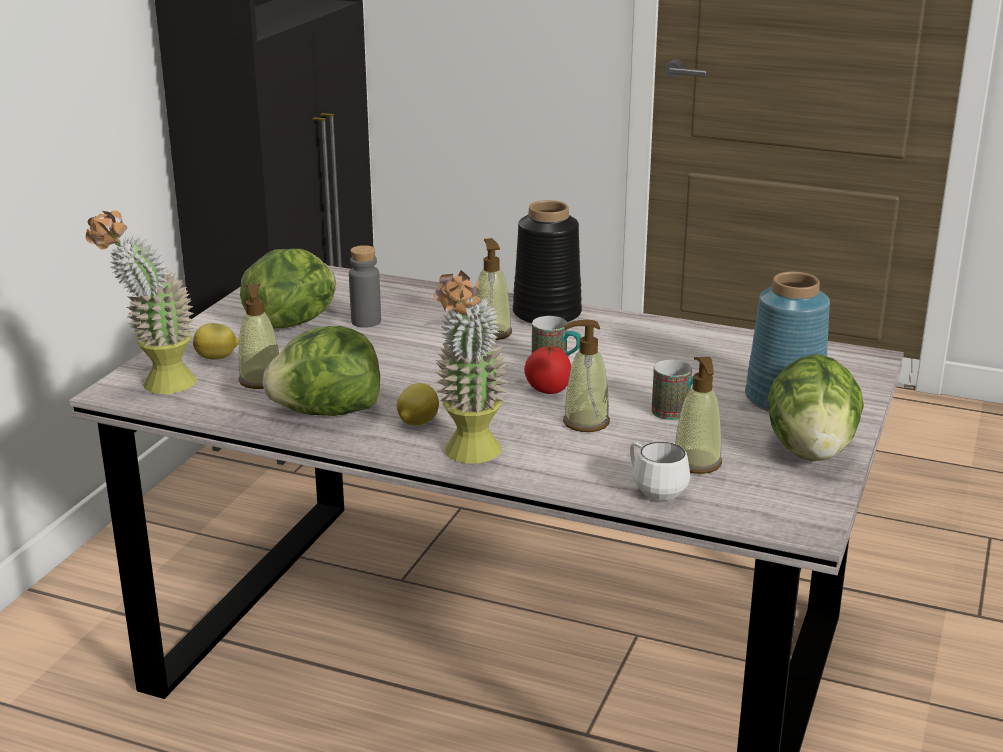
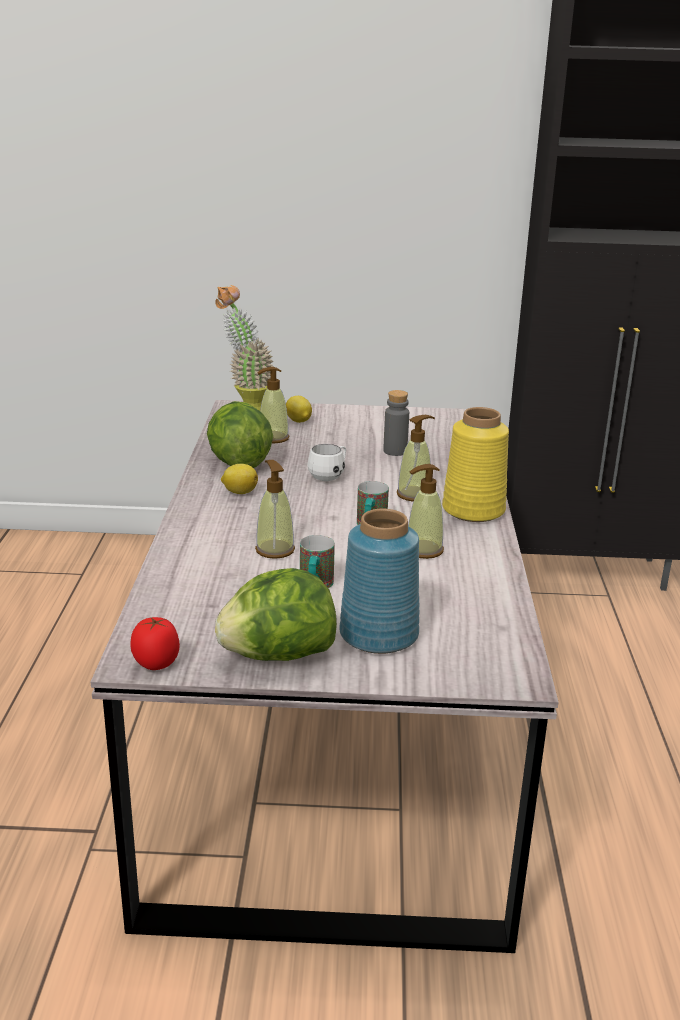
camera: 70 degrees right, 0 degrees up
lettuce [240,249,336,328] -> none
potted plant [433,270,509,464] -> none
black vase [513,200,582,324] -> yellow vase [442,407,509,522]
tomato [524,346,571,394] -> tomato moved to [130,617,180,670]
white mug [630,442,690,500] -> white mug moved to [307,444,346,481]
soap dispenser [675,357,722,474] -> soap dispenser moved to [408,464,444,559]

